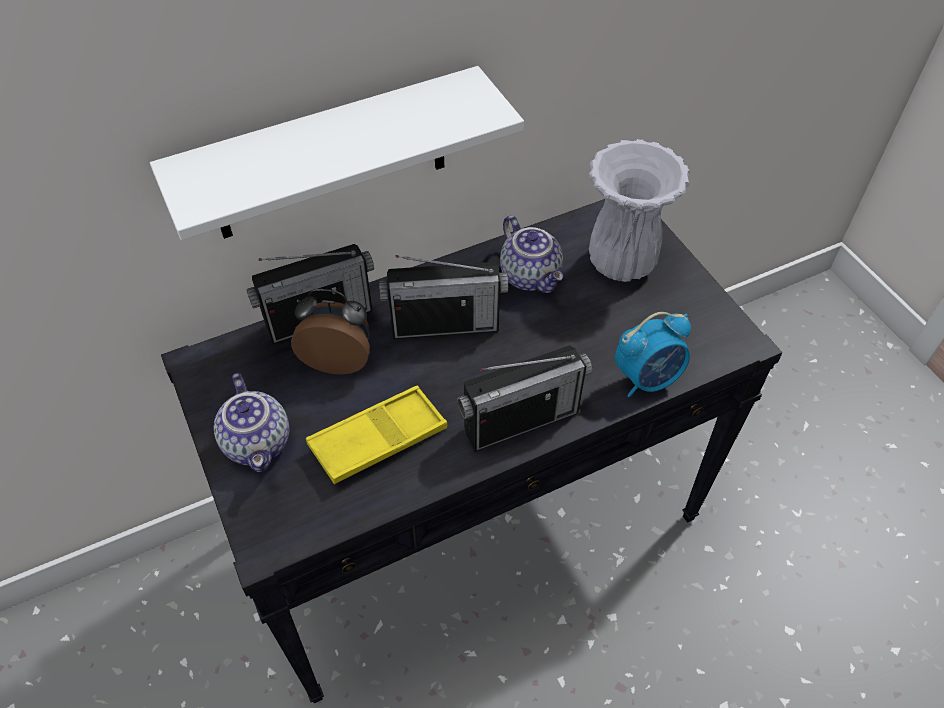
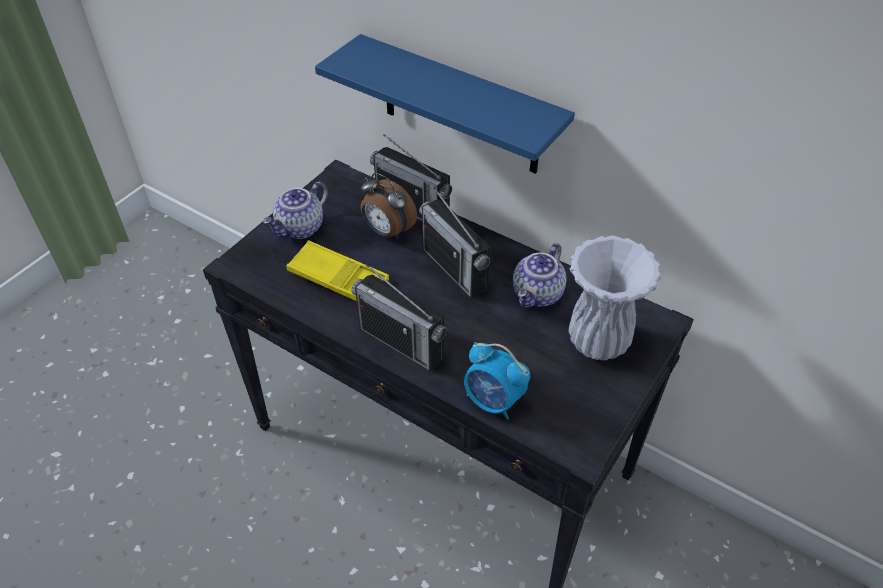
camera: 60 degrees right, 5 degrees down
white shelf [150,66,524,240] -> blue shelf [315,34,575,174]
alarm clock [291,289,370,374] -> alarm clock turned 150 degrees clockwise [361,173,417,240]

